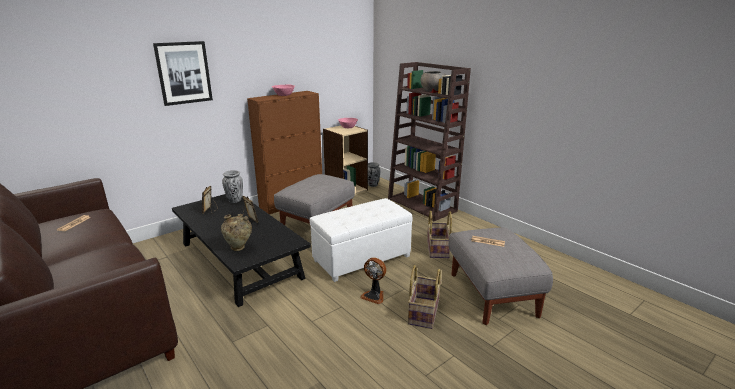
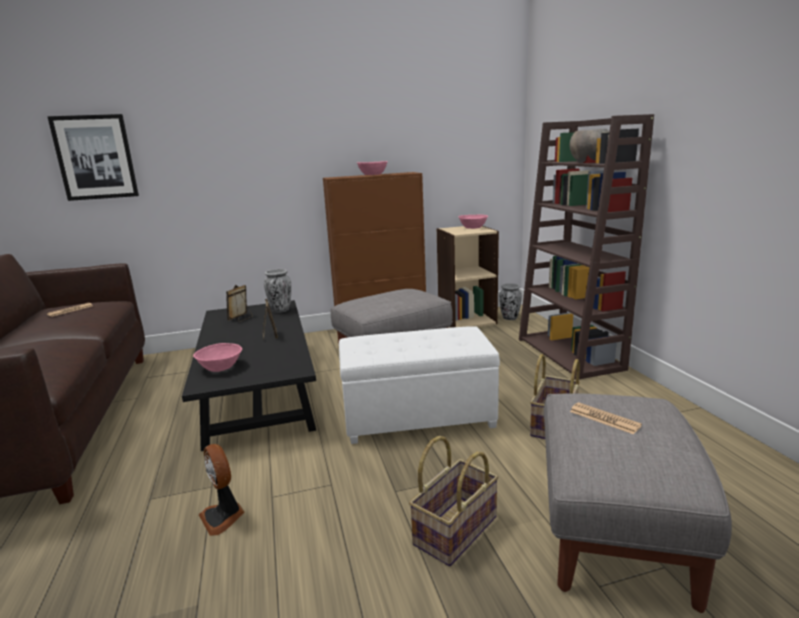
camera: 25 degrees right, 5 degrees down
picture [153,41,213,106] -> picture moved to [47,114,139,201]
beige vase [221,213,252,251] -> pink bowl [193,343,242,372]
fan [360,257,386,304] -> fan moved to [199,444,244,536]

